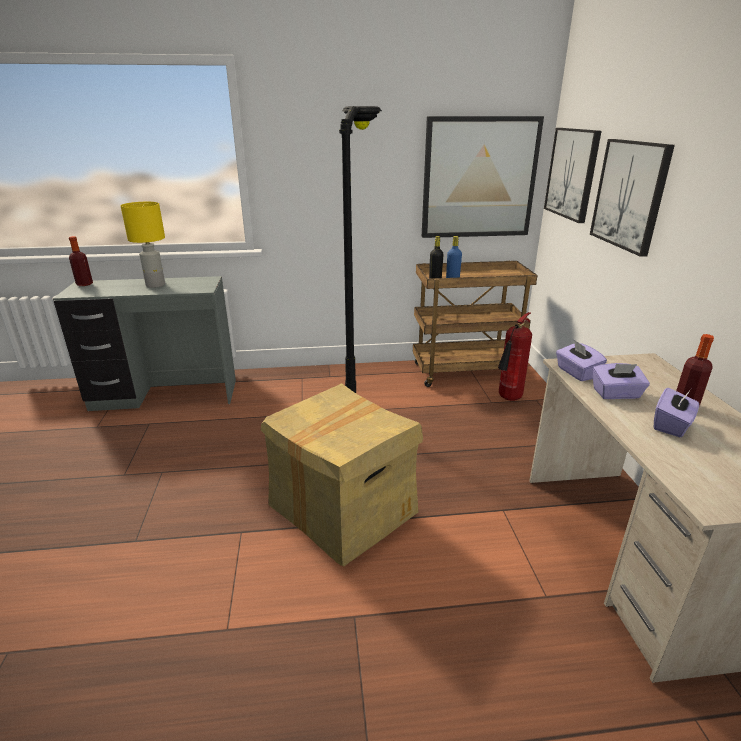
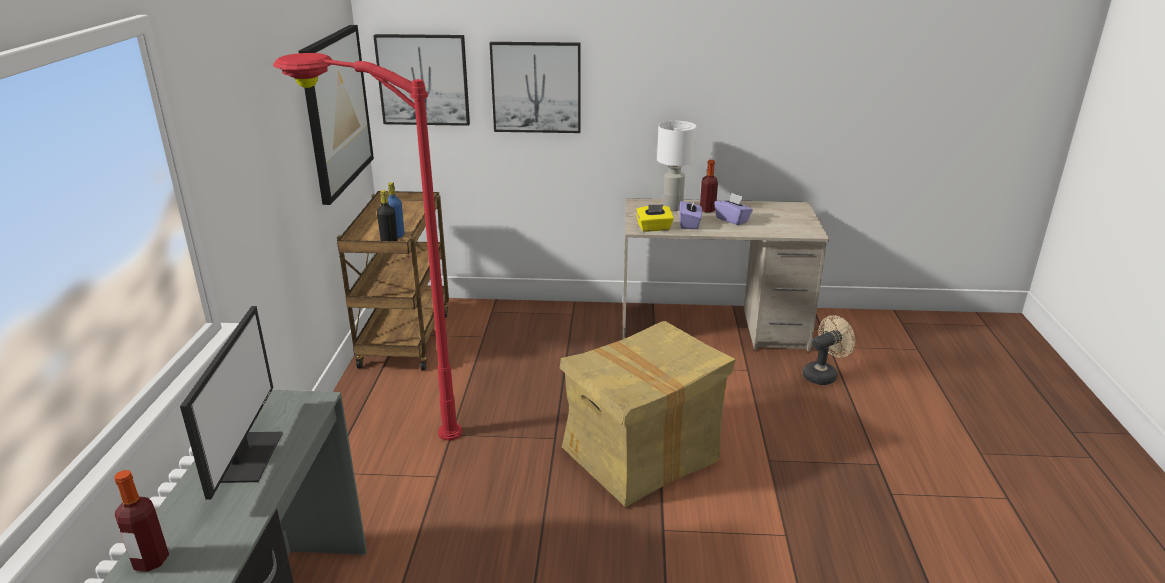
camera: 80 degrees left, 0 degrees up
yellow table lamp [121,202,165,288] -> monitor [180,306,282,500]
black floor lamp [339,106,382,393] -> red floor lamp [273,53,462,440]
fire extinguisher [498,312,532,401] -> none
purple tissue box [556,340,607,381] -> yellow tissue box [636,204,674,232]
none -> white table lamp [657,121,696,211]
none -> beige fan [803,315,855,385]

